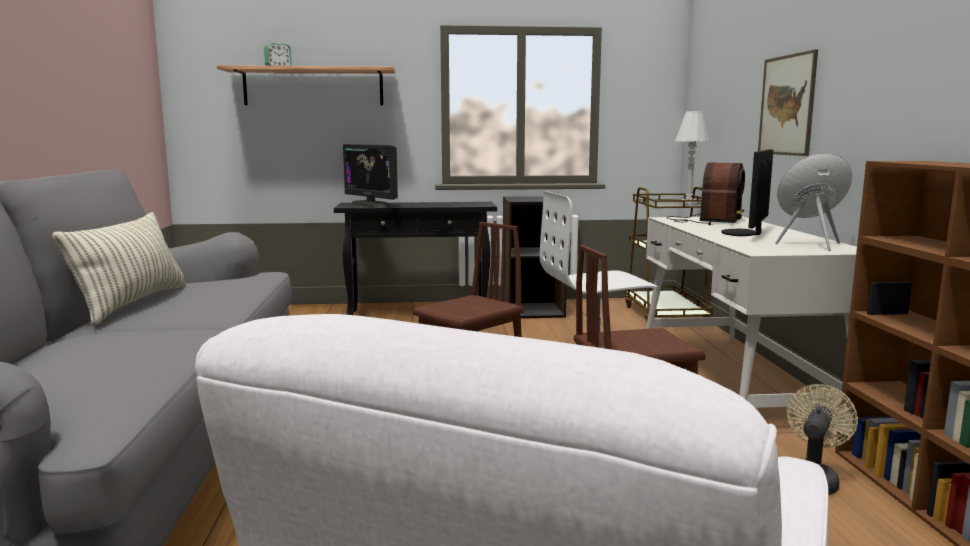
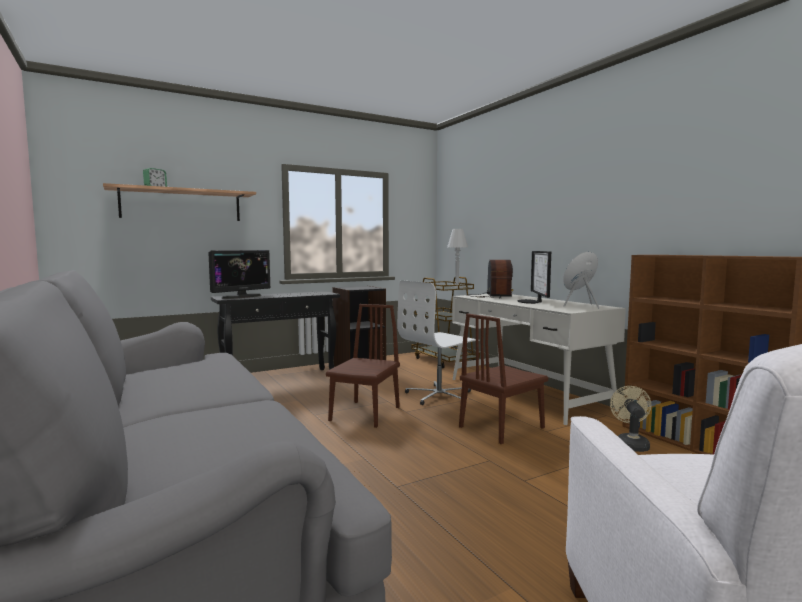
camera: 25 degrees left, 5 degrees down
pillow [53,212,186,325] -> none
monitor [343,144,398,207] -> monitor turned 75 degrees counterclockwise [208,250,270,299]
picture [758,49,818,156] -> none

